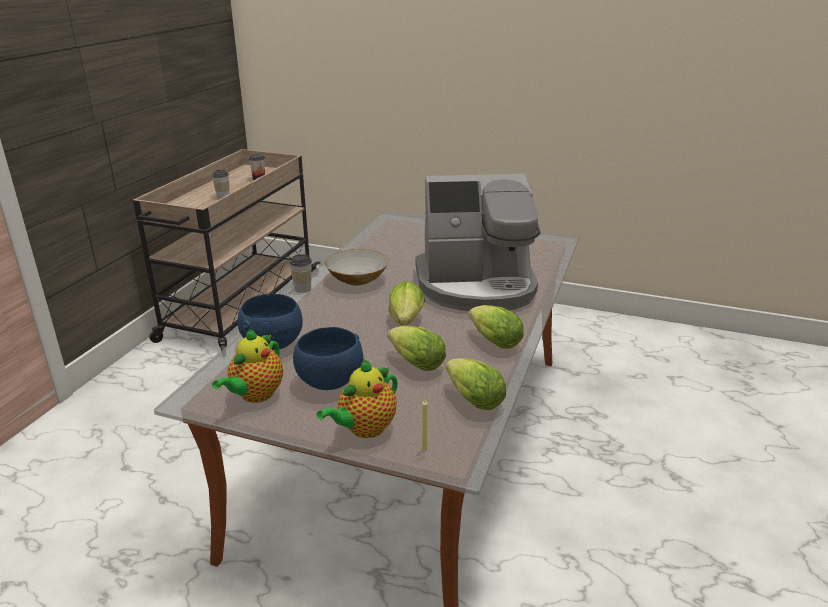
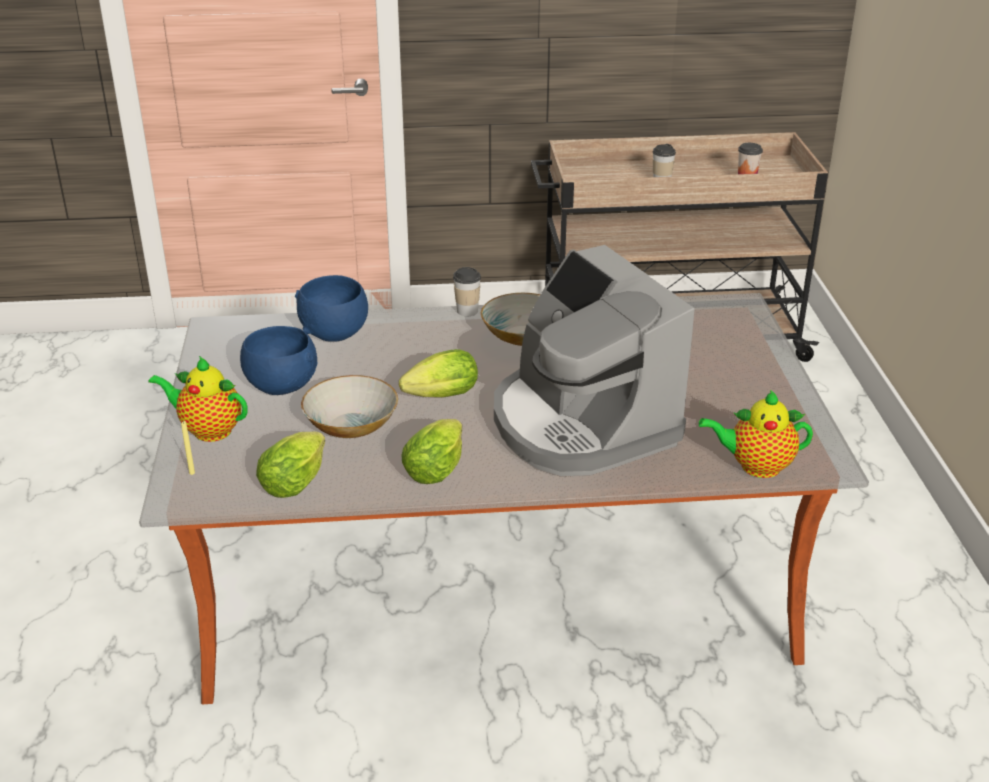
camera: 65 degrees right, 5 degrees up
teapot [212,329,283,403] -> teapot moved to [699,390,813,478]
lettuce [388,326,446,371] -> bowl [301,375,398,438]

